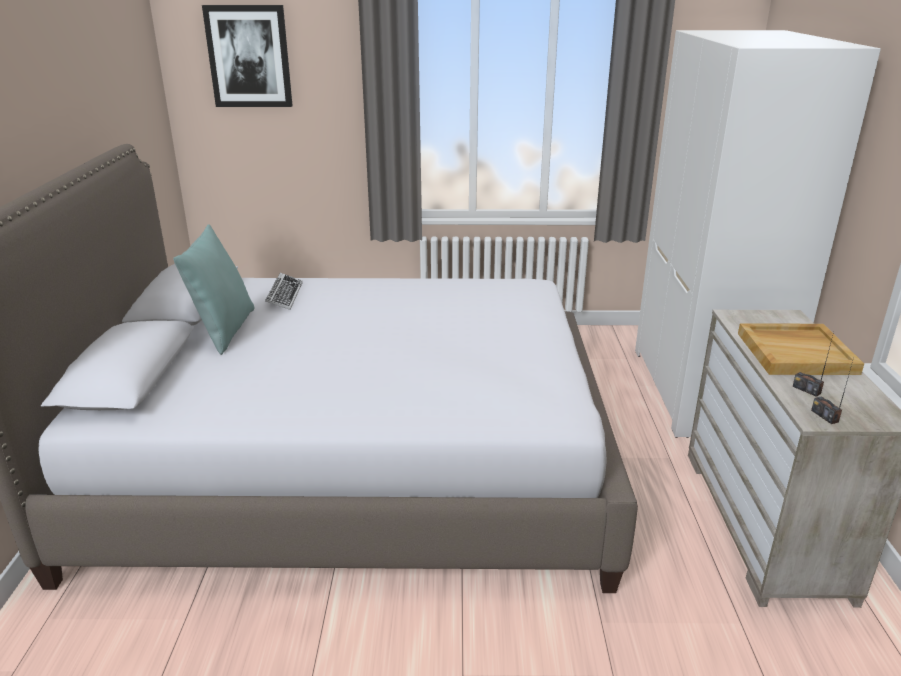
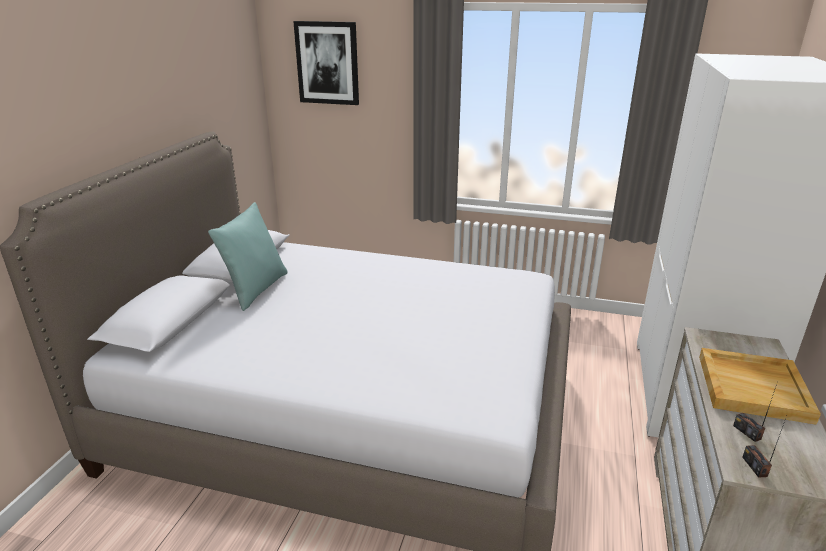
camera: 15 degrees right, 0 degrees up
keyboard [265,273,303,310] -> none

